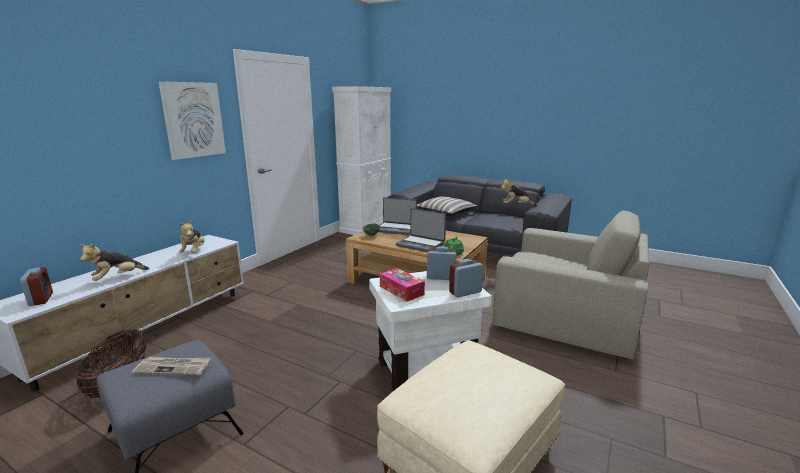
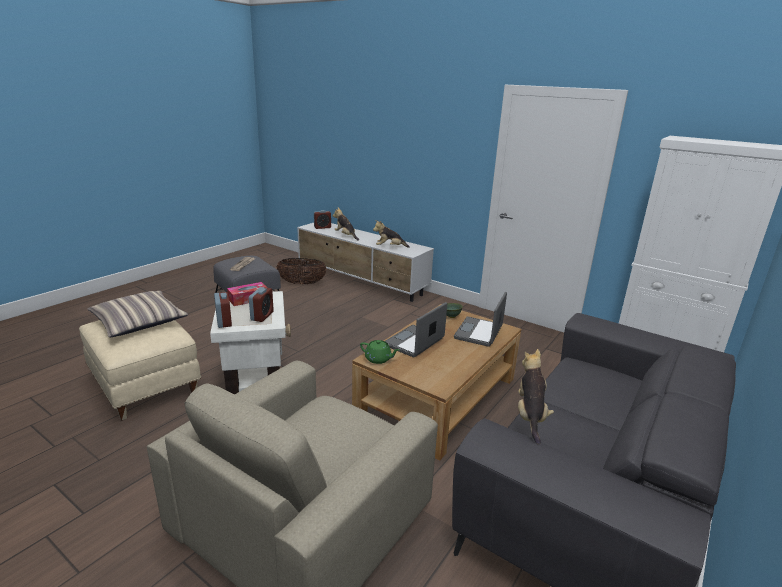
camera: 95 degrees right, 5 degrees up
picture [158,81,226,160] -> none
pillow [417,196,477,216] -> pillow moved to [87,291,188,337]

